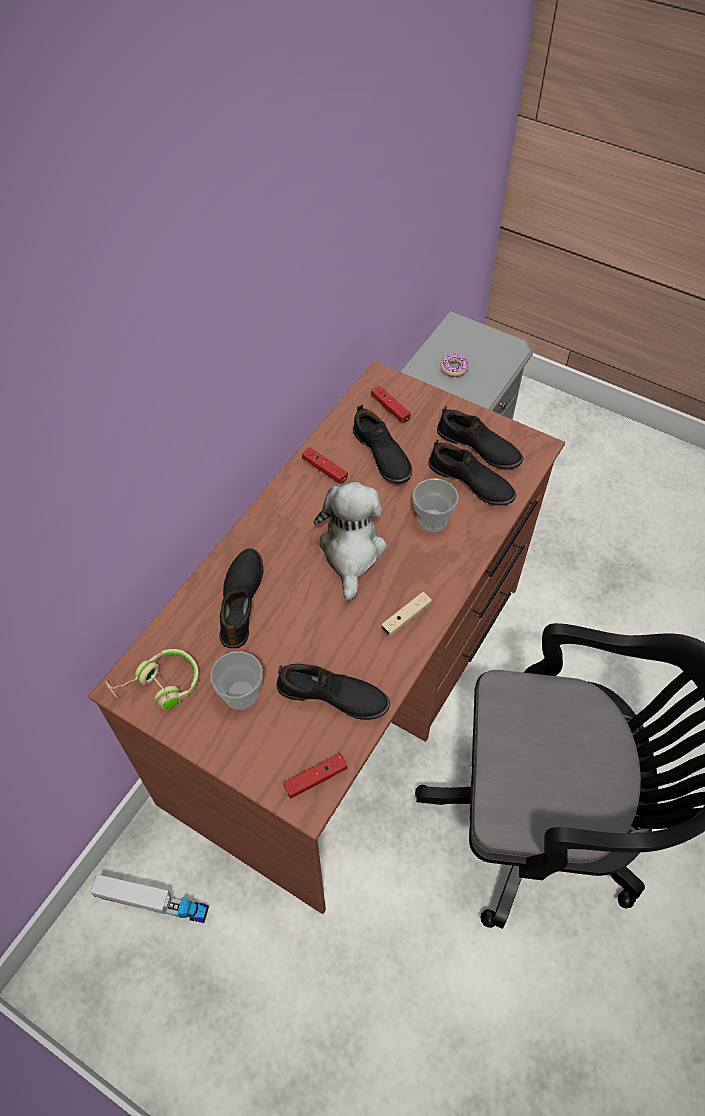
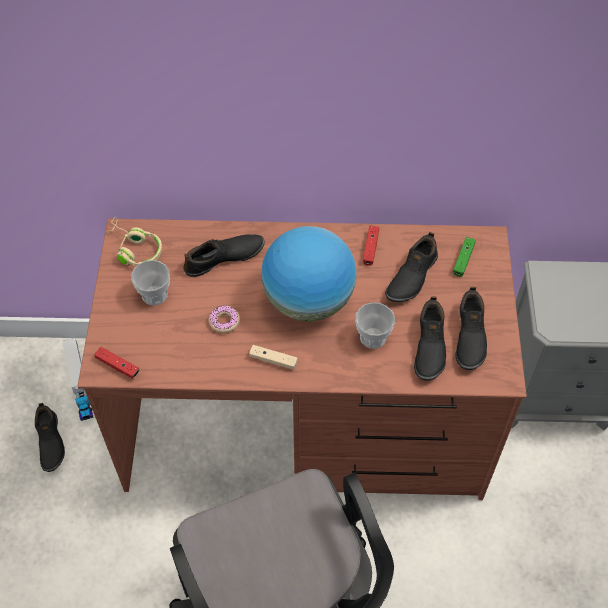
camera: 60 degrees right, 0 degrees up
black shoe [276,664,390,720] -> black shoe moved to [35,403,65,472]
plush toy [314,482,387,601] -> globe [261,226,356,322]
red game controller [371,386,411,423] -> green game controller [453,237,476,277]
donut [440,354,469,377] -> donut moved to [209,305,240,333]

